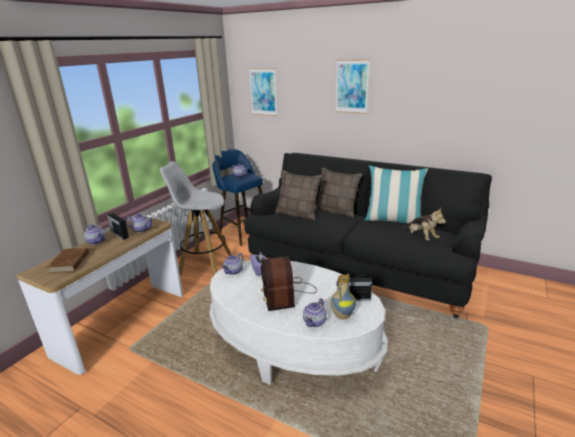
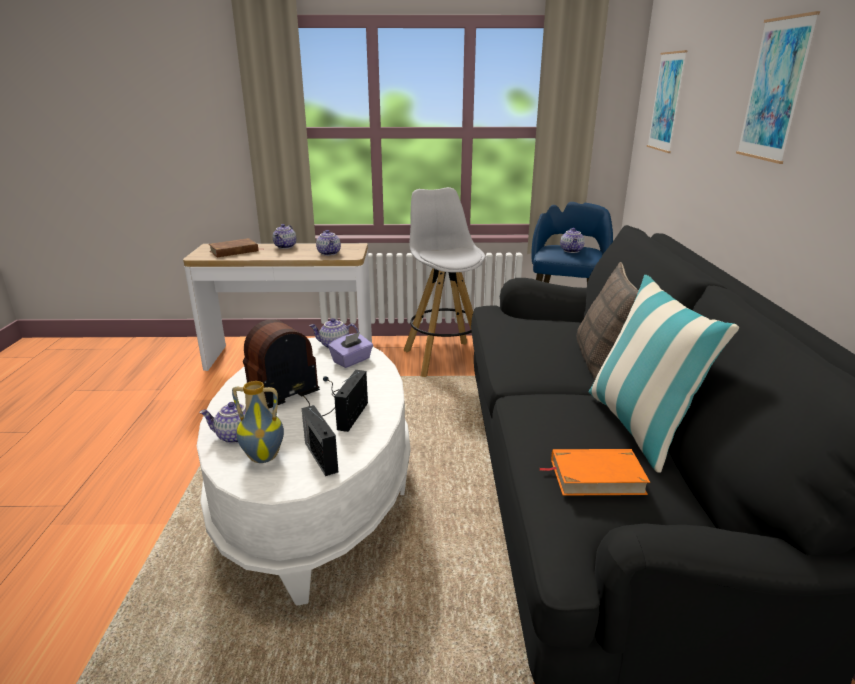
camera: 60 degrees right, 0 degrees up
radio [107,213,129,240] -> radio moved to [334,370,368,432]
pillow [275,170,322,220] -> none
plush toy [402,208,446,240] -> orange book [540,449,650,495]

